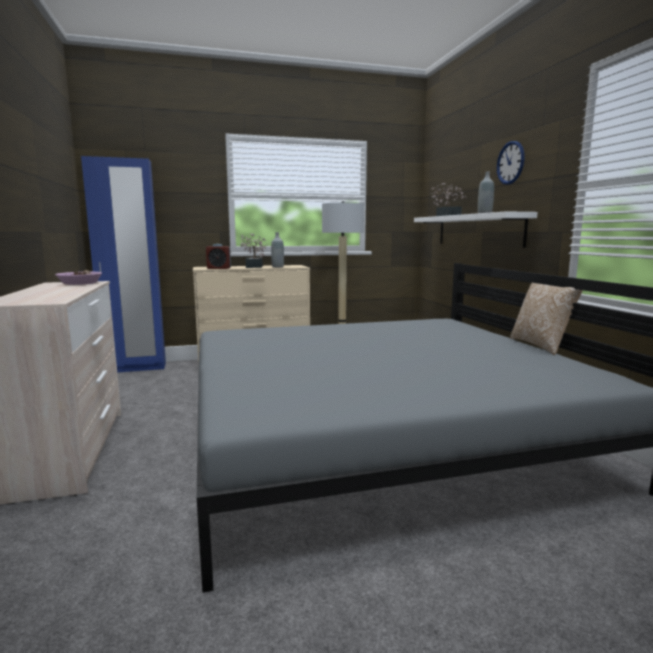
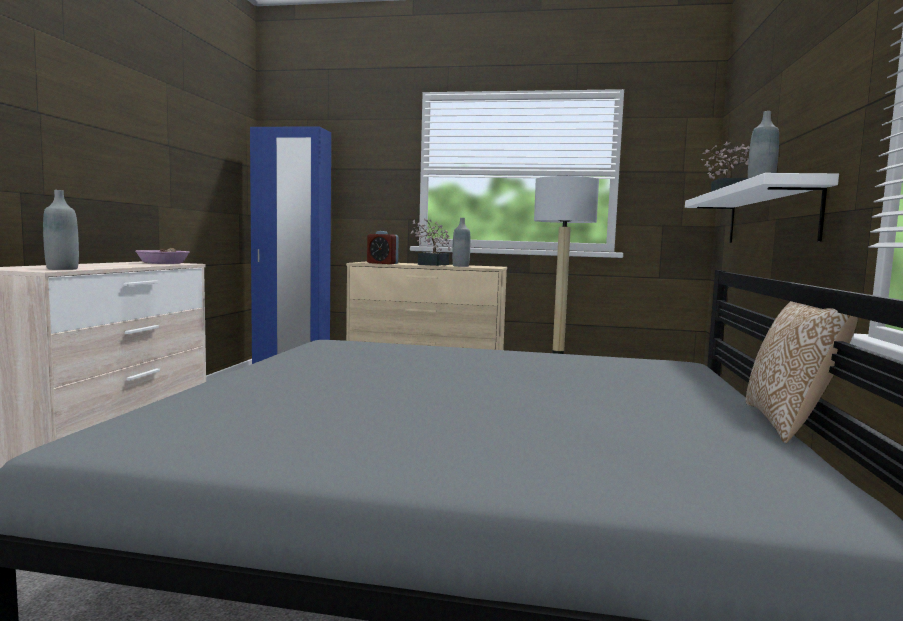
camera: 25 degrees right, 5 degrees down
wall clock [497,141,525,185] -> none
none -> grey bottle [43,190,79,270]

